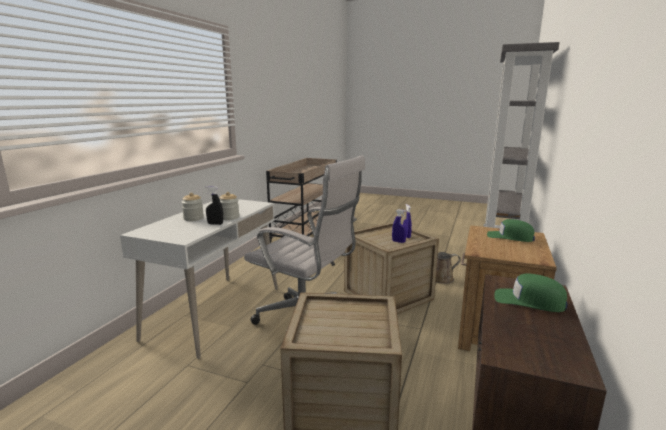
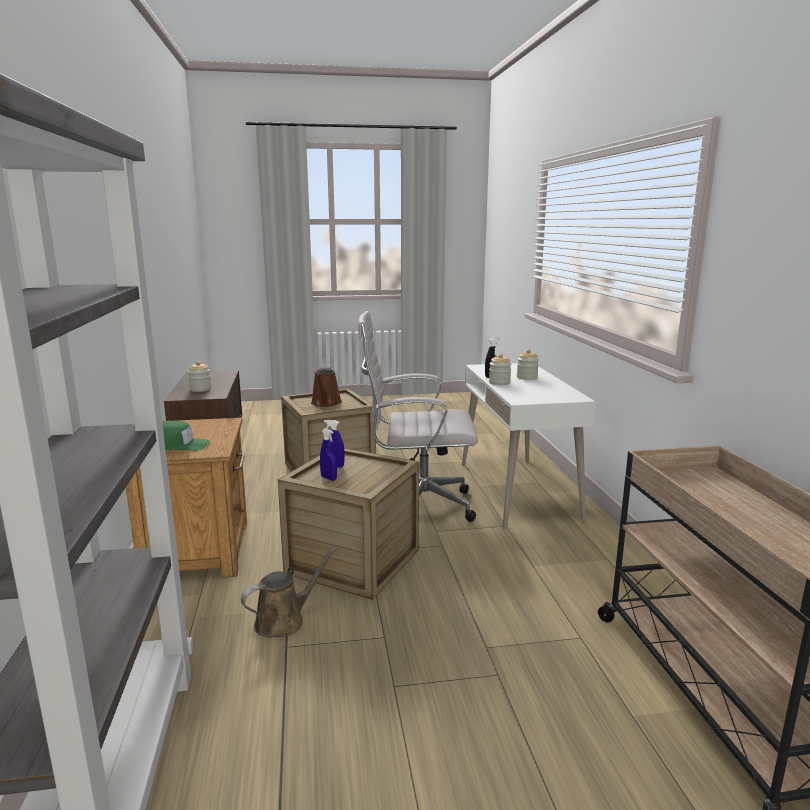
camera: 150 degrees right, 0 degrees up
green cap [494,273,567,312] -> jar [188,361,211,392]
none -> brown watering can [311,367,342,407]

